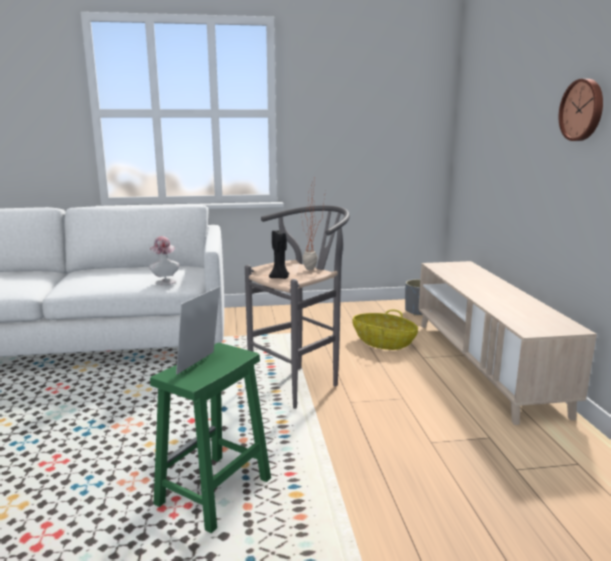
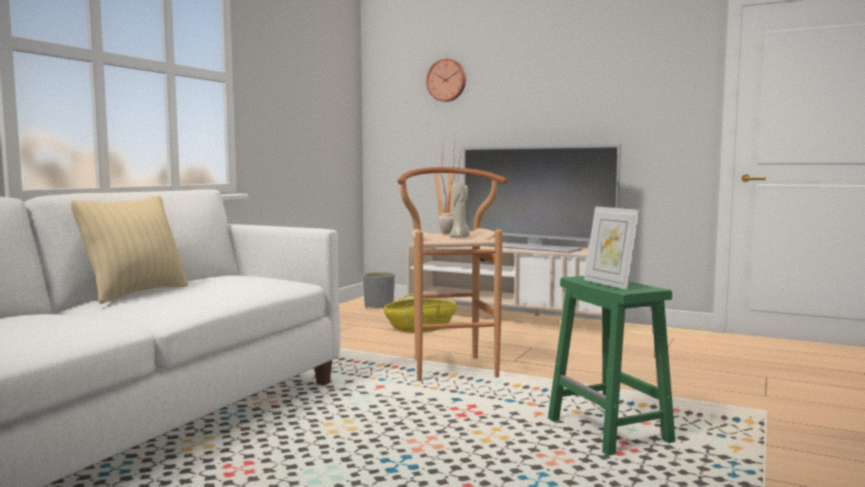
camera: 55 degrees left, 10 degrees down
hat [149,236,179,285] -> none
grey stool [245,205,350,409] -> brown stool [398,167,508,381]
black candle [269,230,289,279] -> beige candle [449,183,470,238]
wall clock [559,79,603,141] -> wall clock moved to [426,59,466,102]
none -> beige pillow [70,196,188,304]
none -> television [463,144,621,253]

